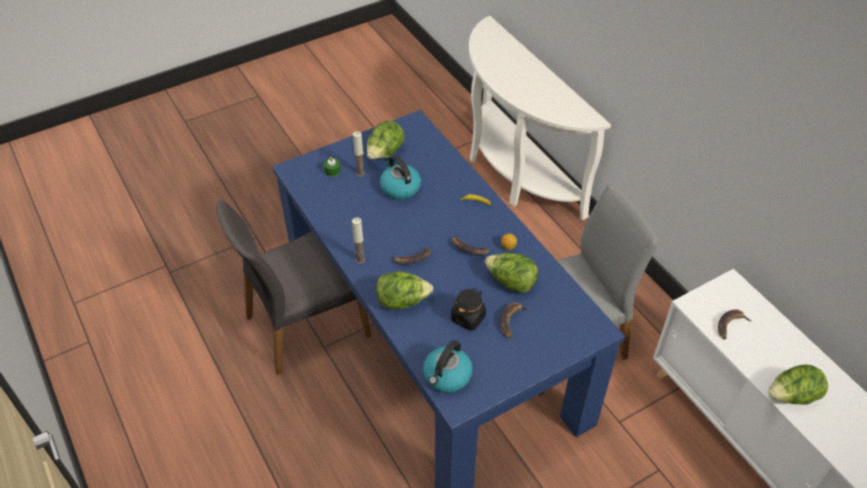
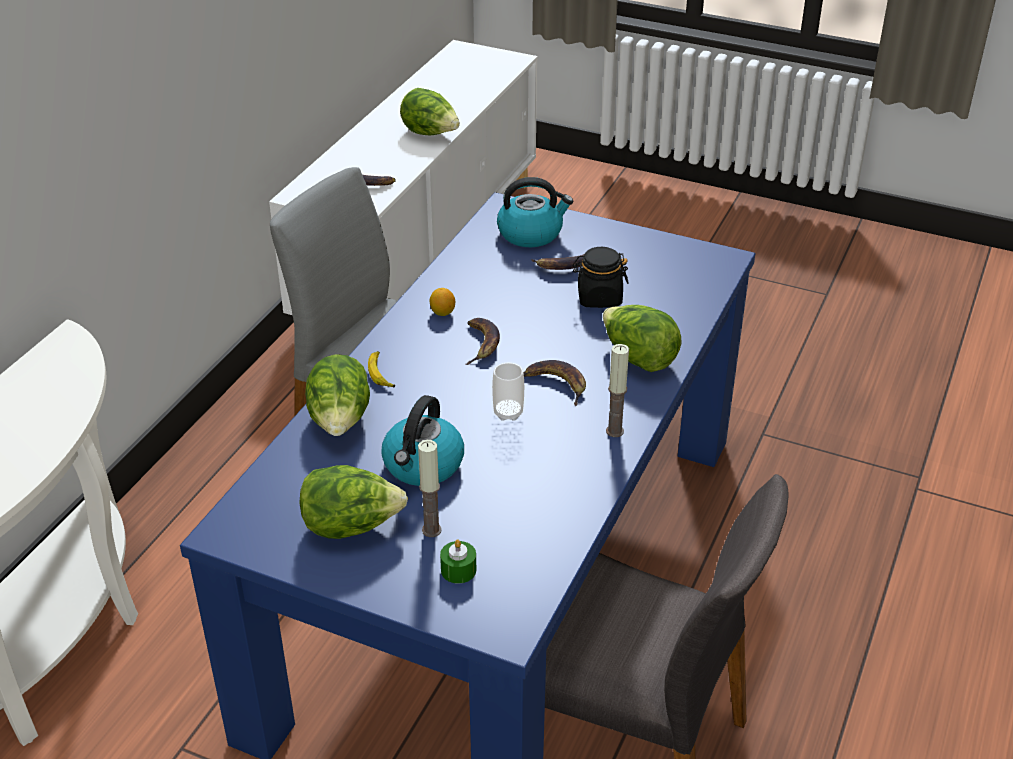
camera: 125 degrees left, 10 degrees down
kettle [423,340,473,393] -> kettle moved to [497,177,573,247]
lettuce [485,253,538,293] -> lettuce moved to [305,354,370,436]
none -> cup [492,362,524,421]

